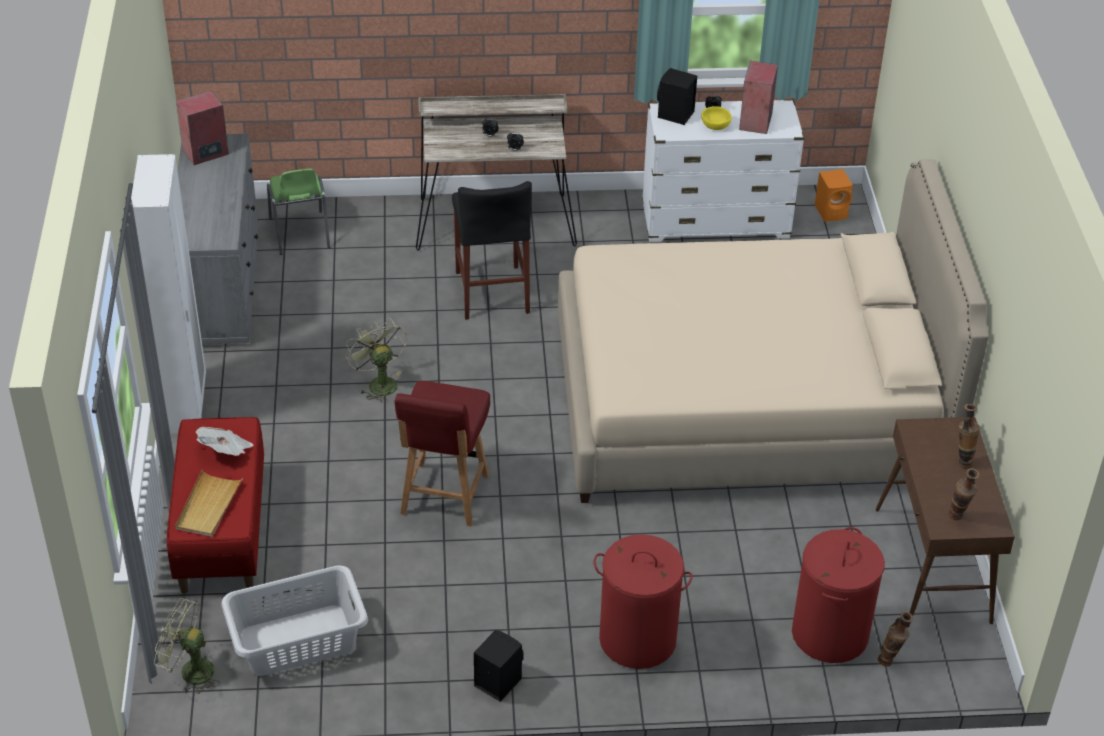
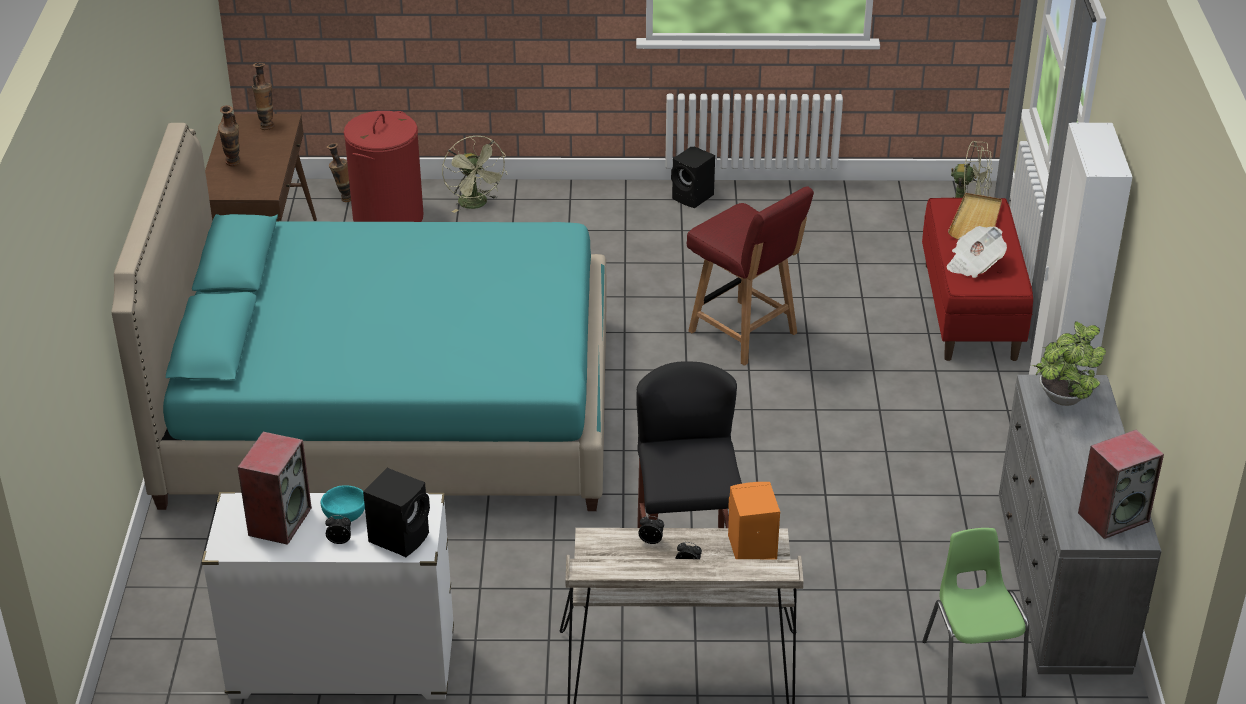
camera: 175 degrees left, 5 degrees down
grey laundry basket [221,566,368,676] -> none
green fan [345,320,407,403] -> green fan moved to [442,136,507,213]
red chair [394,381,490,526] -> red chair turned 120 degrees clockwise [687,186,814,366]
beige bed [558,159,989,503] -> turquoise bed [112,123,607,511]
red laundry basket [593,534,693,669] -> none
yellow bowl [701,106,732,130] -> turquoise bowl [321,485,365,522]
orange speaker [815,169,853,221] -> orange speaker moved to [728,482,780,559]
none -> potted plant [1032,321,1106,406]

